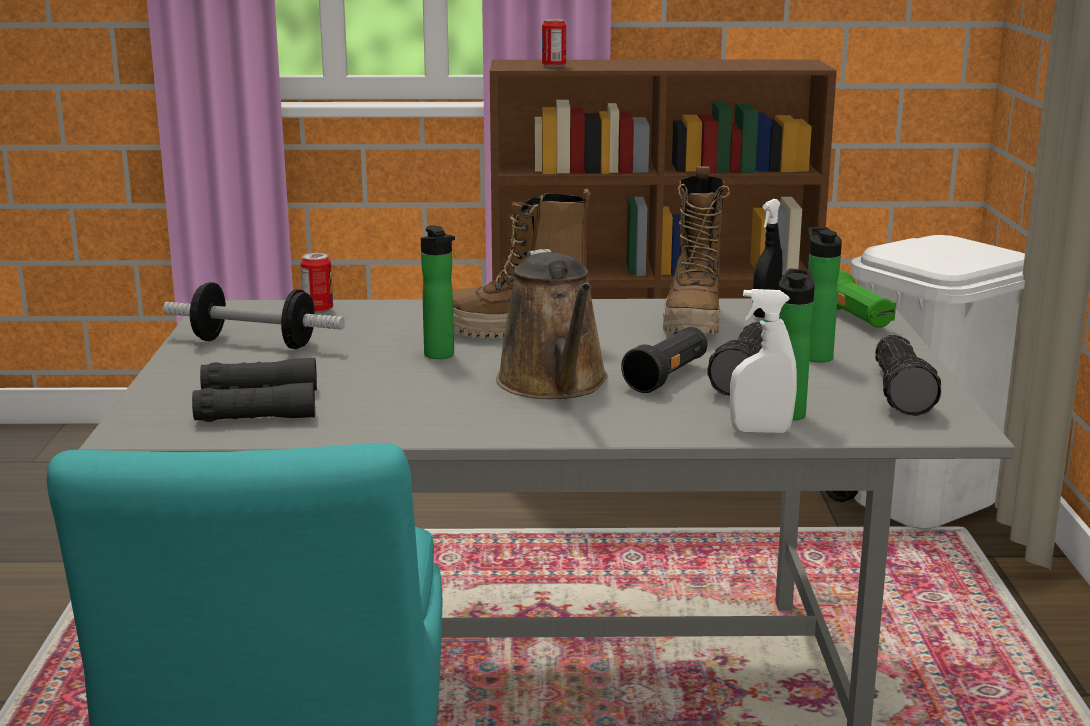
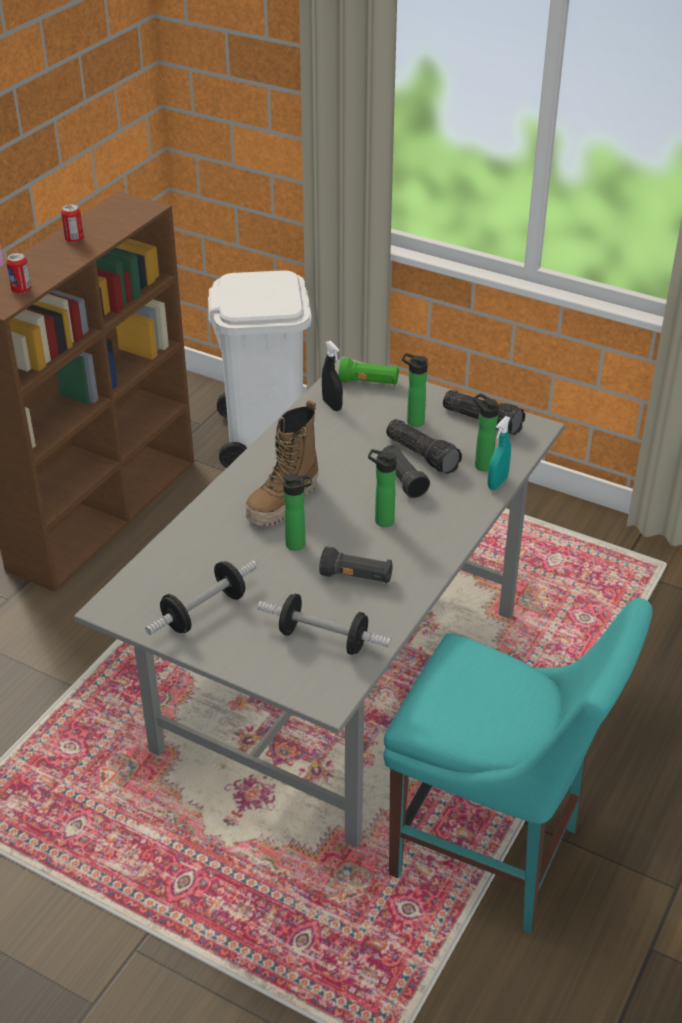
camera: 60 degrees left, 20 degrees up
black binoculars [192,357,317,422] -> dumbbell [257,594,392,655]
can [301,253,333,313] -> can moved to [61,204,84,243]
brown watering can [496,249,608,399] -> bottle [368,449,397,527]
boot [663,166,730,334] -> none
white spray bottle [730,289,797,434] -> turquoise spray bottle [488,416,511,490]
none -> black flashlight [319,546,393,583]

